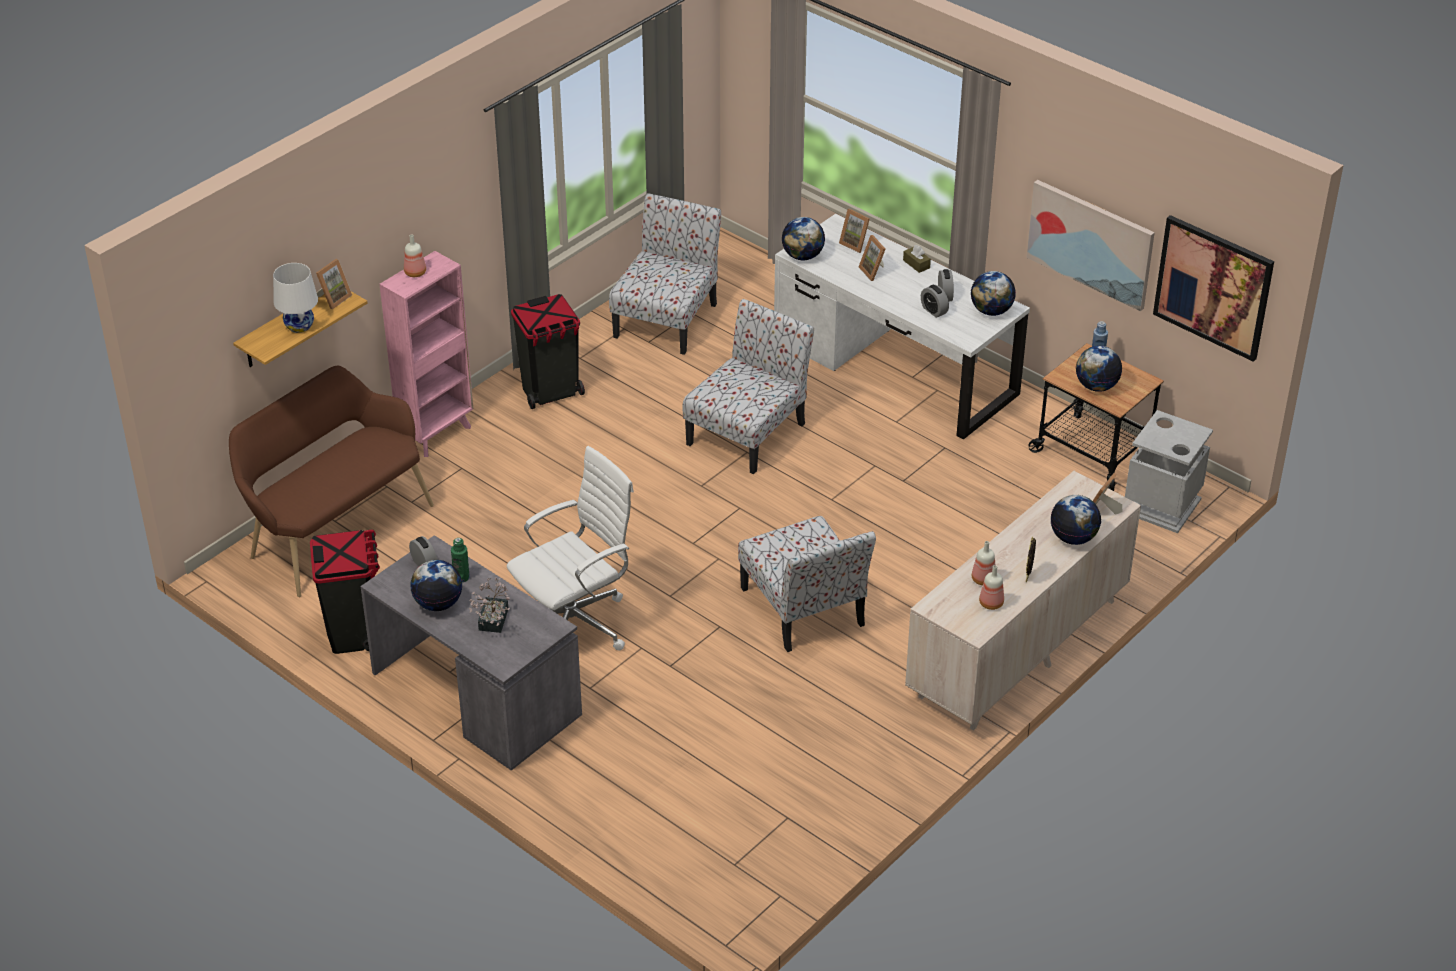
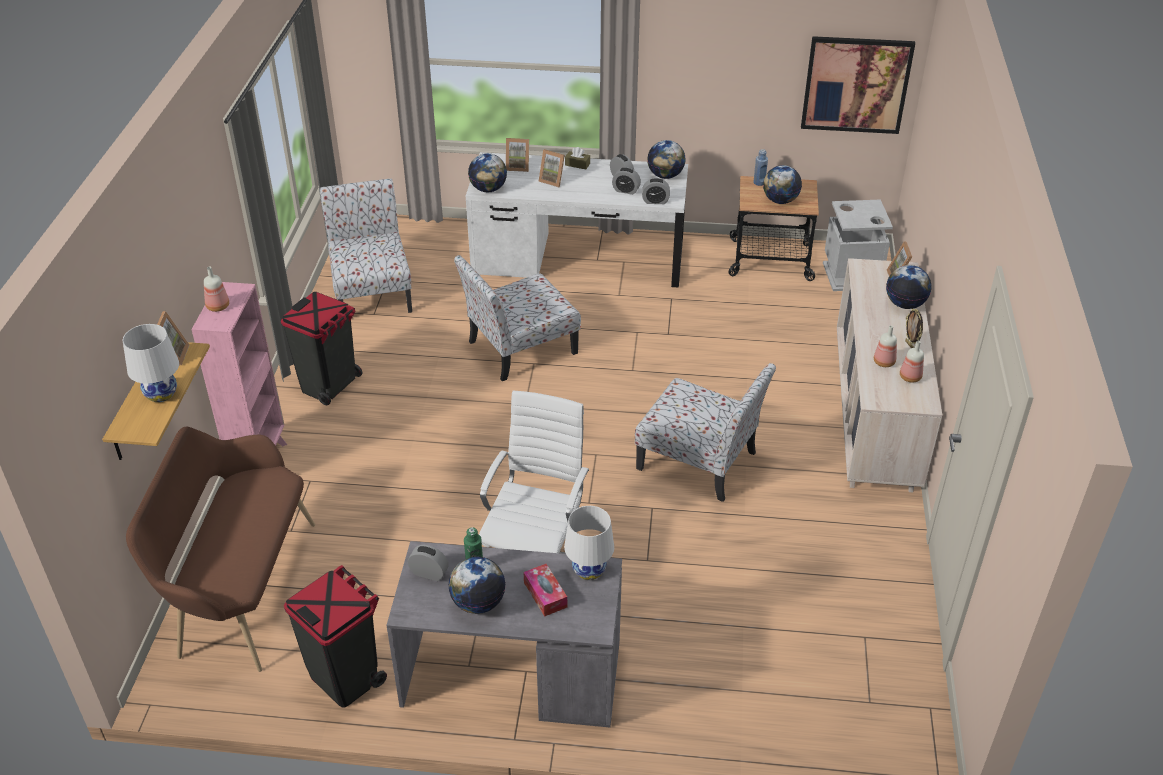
camera: 35 degrees left, 0 degrees up
potted plant [469,577,510,633] -> tissue box [523,564,567,617]
chair [683,299,814,474] -> chair turned 120 degrees counterclockwise [454,255,581,381]
picture [1026,180,1155,311] -> none
none -> white table lamp [564,506,614,580]
none -> alarm clock [642,178,670,204]

